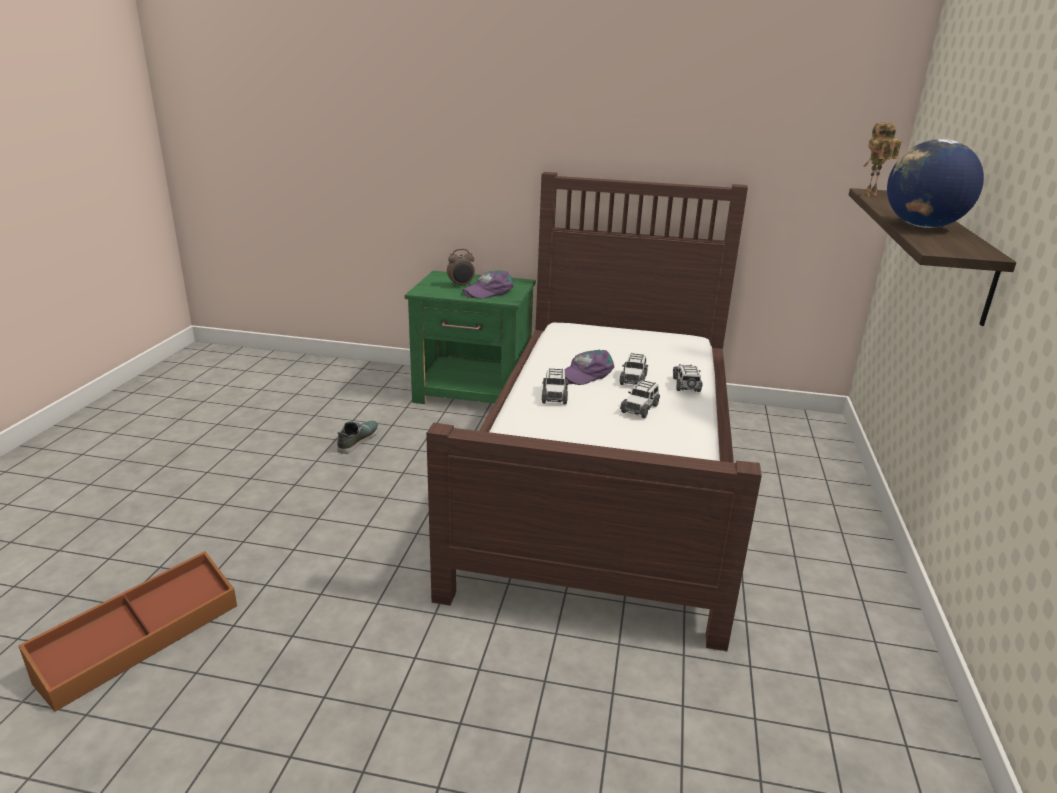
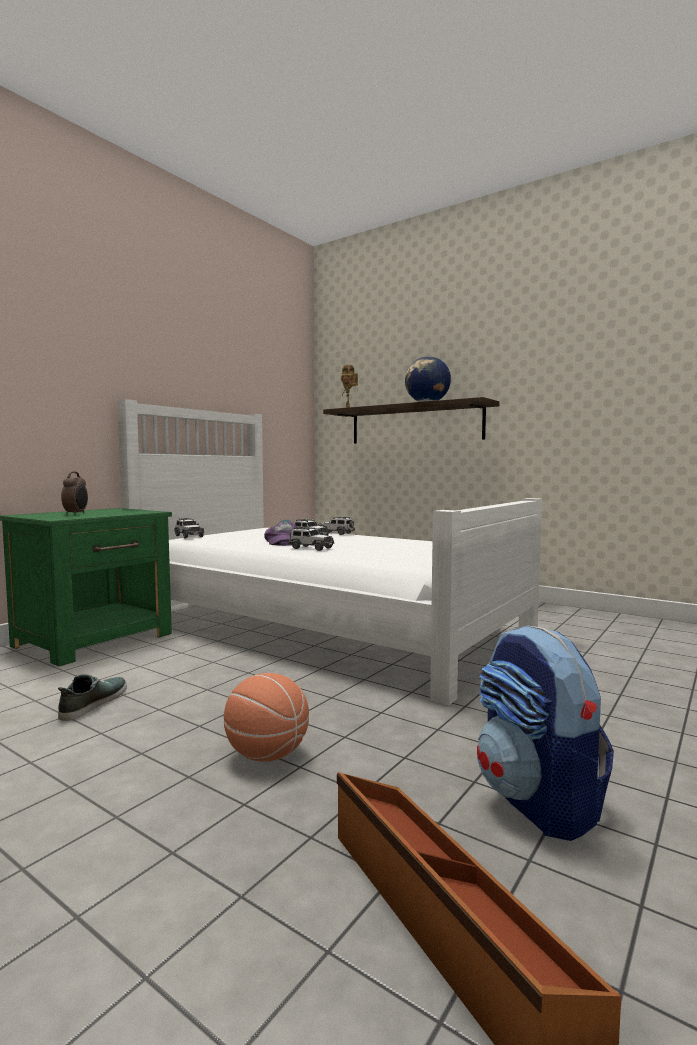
camera: 65 degrees left, 20 degrees down
shoe [337,421,379,454] -> shoe turned 60 degrees clockwise [58,674,127,721]
brown bed [426,172,762,651] -> white bed [117,399,542,705]
purple cap [463,271,514,299] -> none
toy car [620,380,660,418] -> toy car moved to [175,518,204,538]
none -> basketball [224,673,309,762]
none -> backpack [477,625,614,841]

